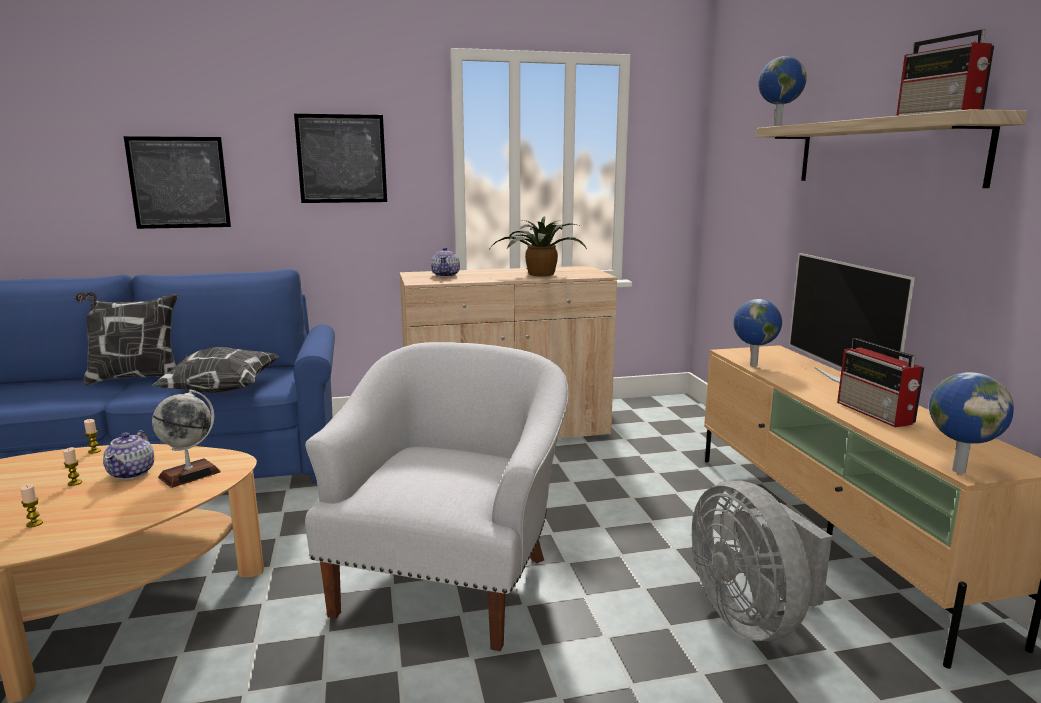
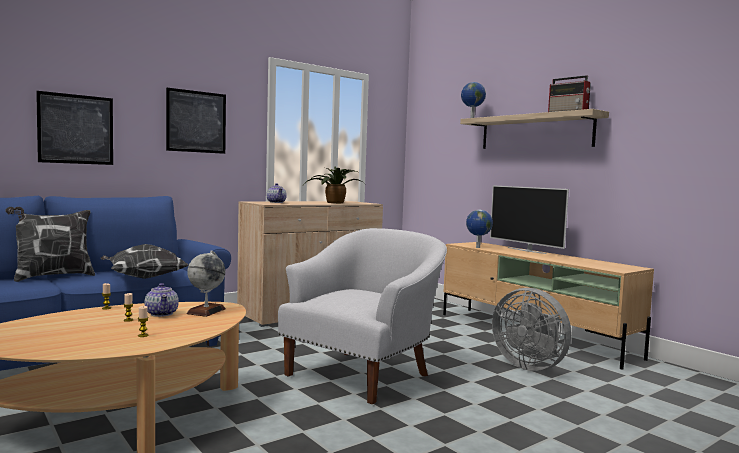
camera: 25 degrees left, 10 degrees down
white armchair [305,342,569,651] -> white armchair turned 45 degrees clockwise [278,228,447,405]
radio [837,338,924,427] -> none
globe [929,372,1014,474] -> none

